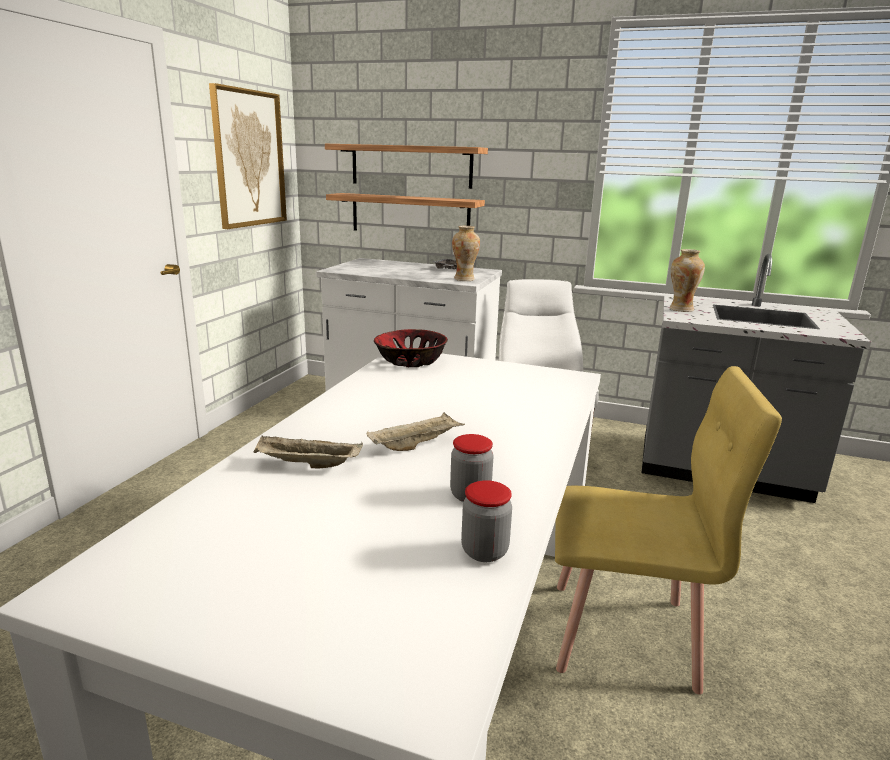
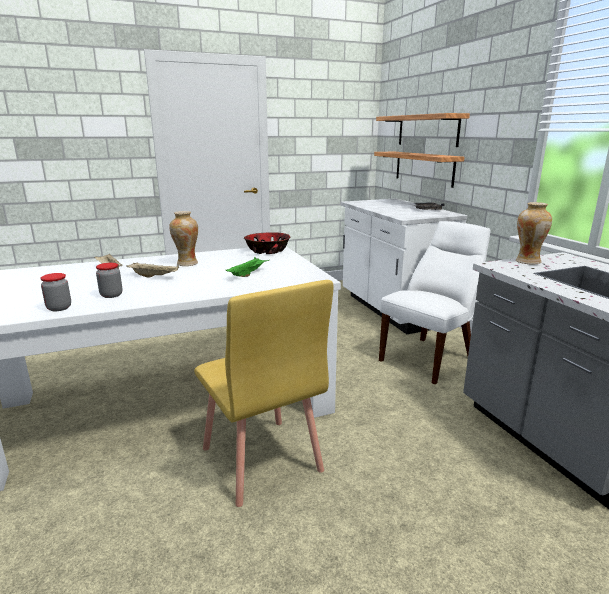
camera: 50 degrees right, 0 degrees up
picture [209,83,287,229] -> none
vase [452,226,480,281] -> vase moved to [169,211,198,266]
none -> green tray [225,257,270,277]

